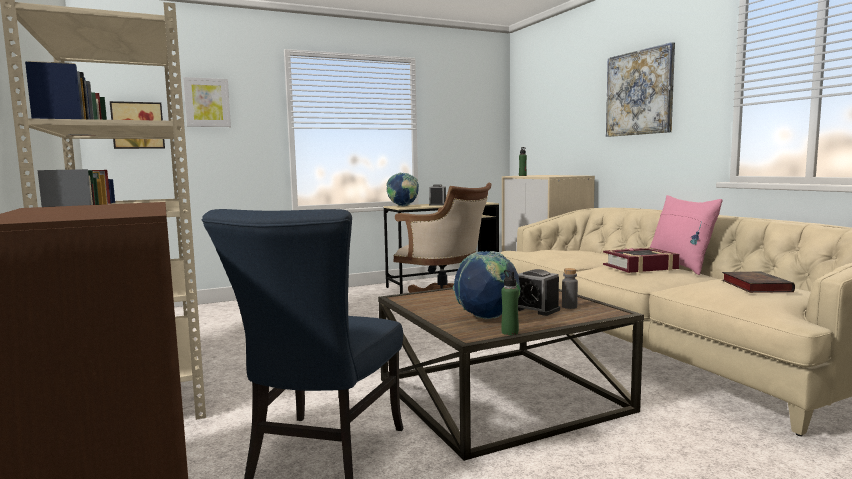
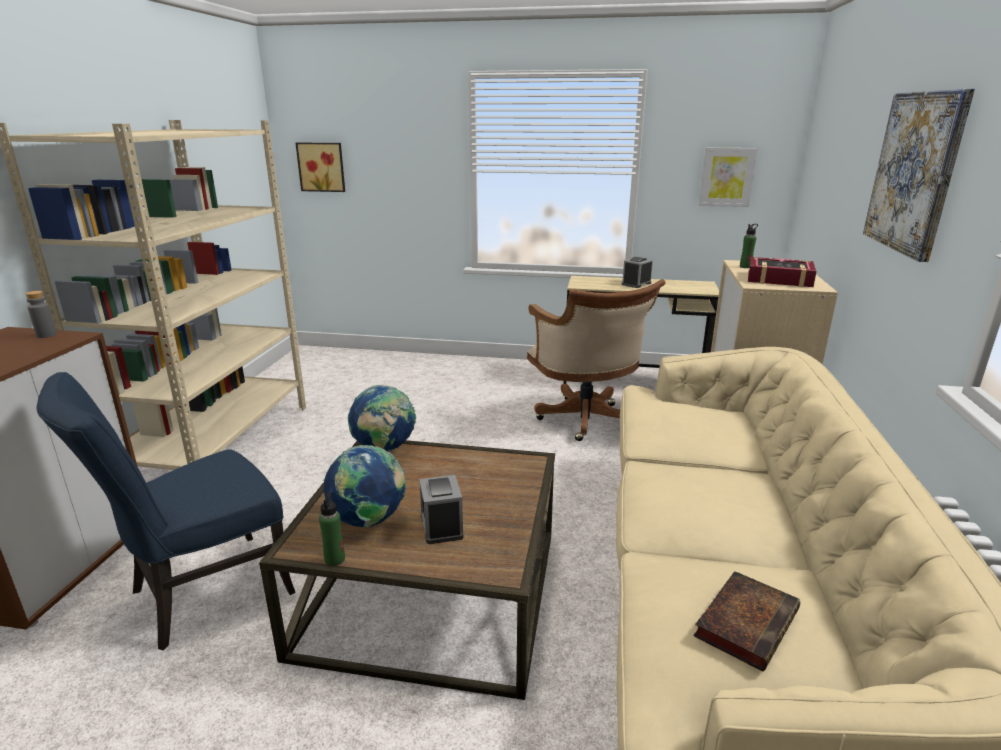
camera: 35 degrees right, 15 degrees up
picture [183,77,231,127] -> picture moved to [699,148,758,207]
globe [386,173,419,207] -> globe moved to [348,385,416,452]
grey bottle [562,268,578,309] -> grey bottle moved to [26,291,57,338]
book [603,248,680,273] -> book moved to [748,257,817,287]
pink pillow [650,195,723,275] -> none

